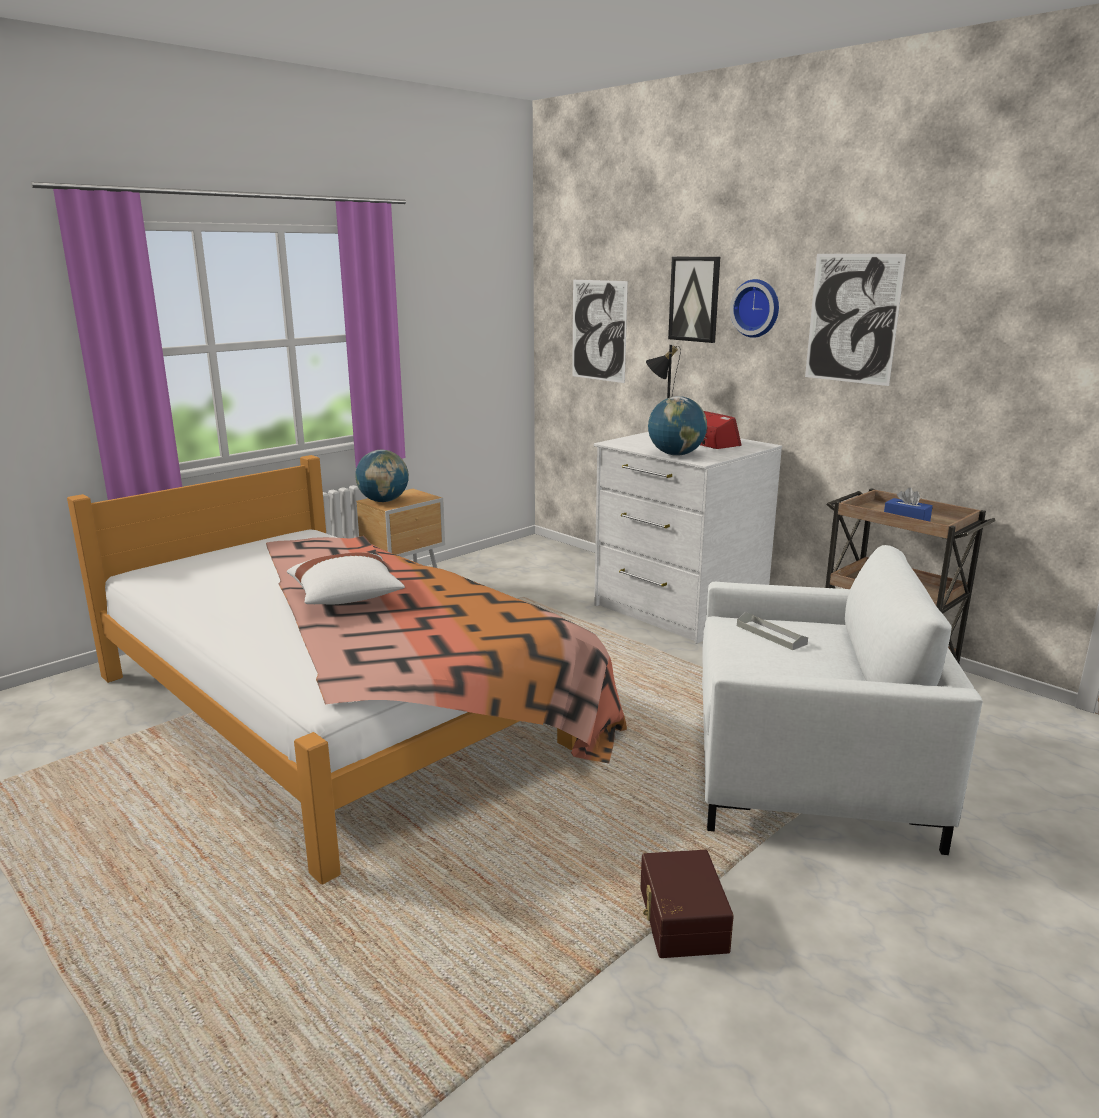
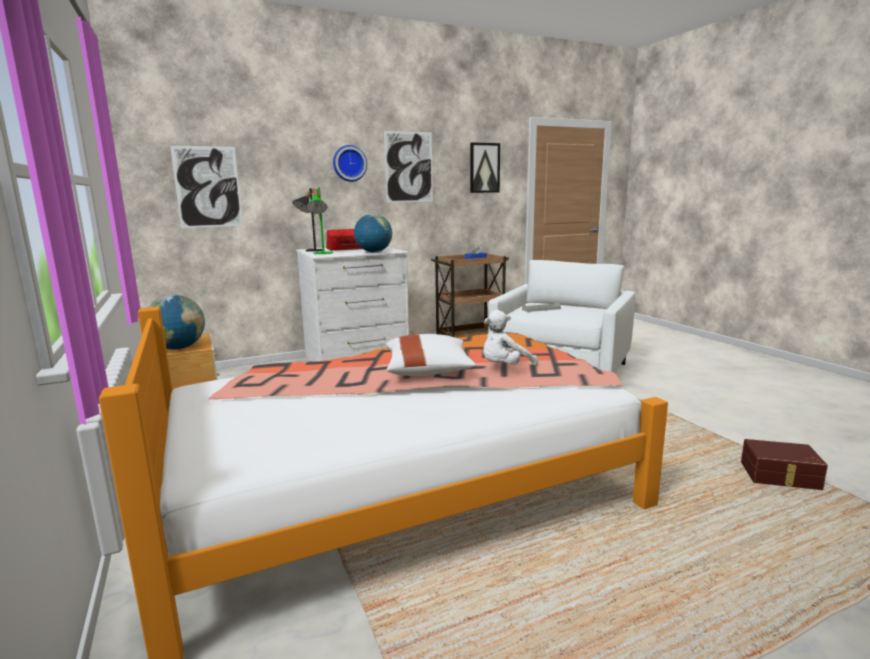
camera: 70 degrees left, 5 degrees down
brown storage box [640,850,734,958] -> brown storage box moved to [741,439,828,490]
picture [668,257,720,343] -> picture moved to [470,142,500,193]
none -> green table lamp [306,188,334,254]
none -> white plush toy [483,310,538,366]

